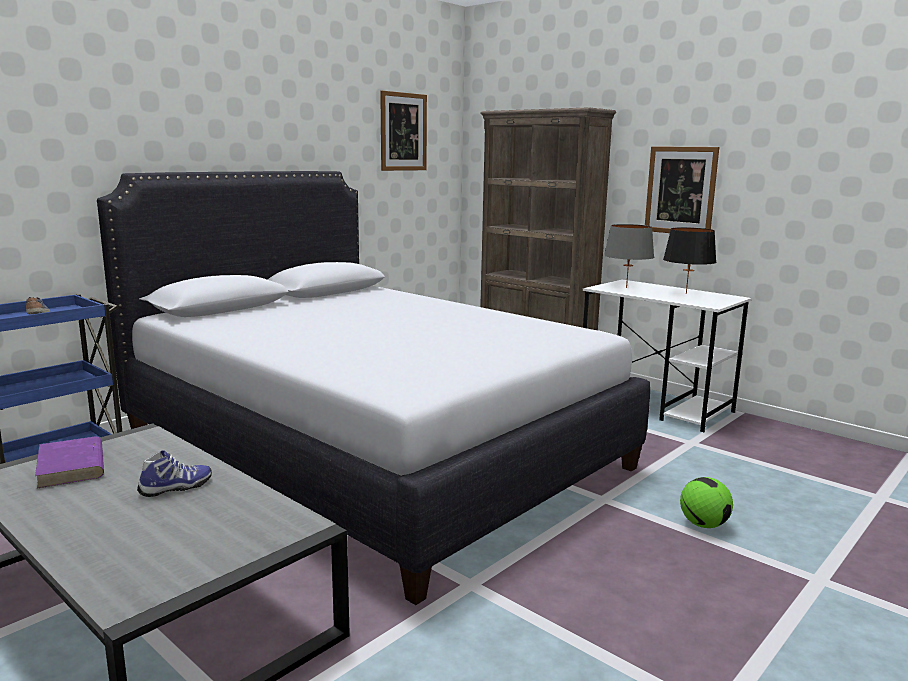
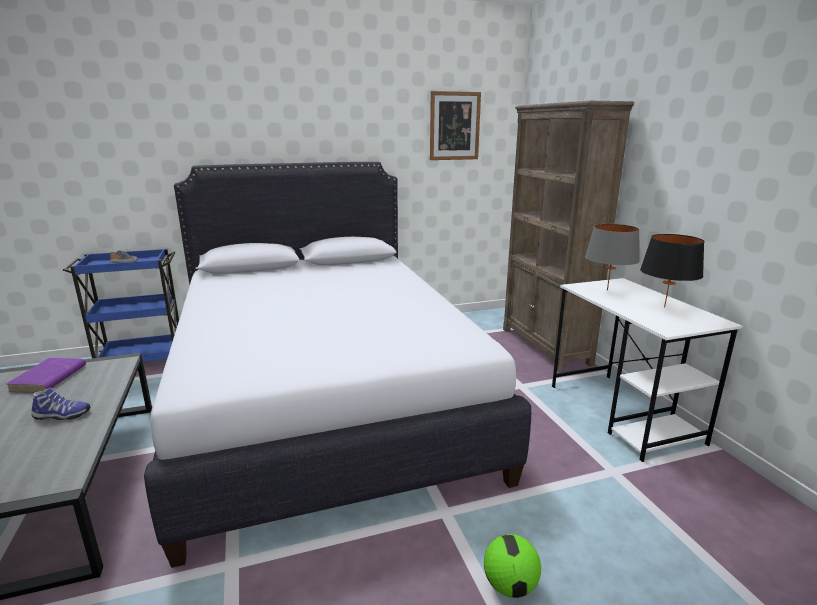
camera: 30 degrees right, 5 degrees up
picture [645,146,719,233] -> none

